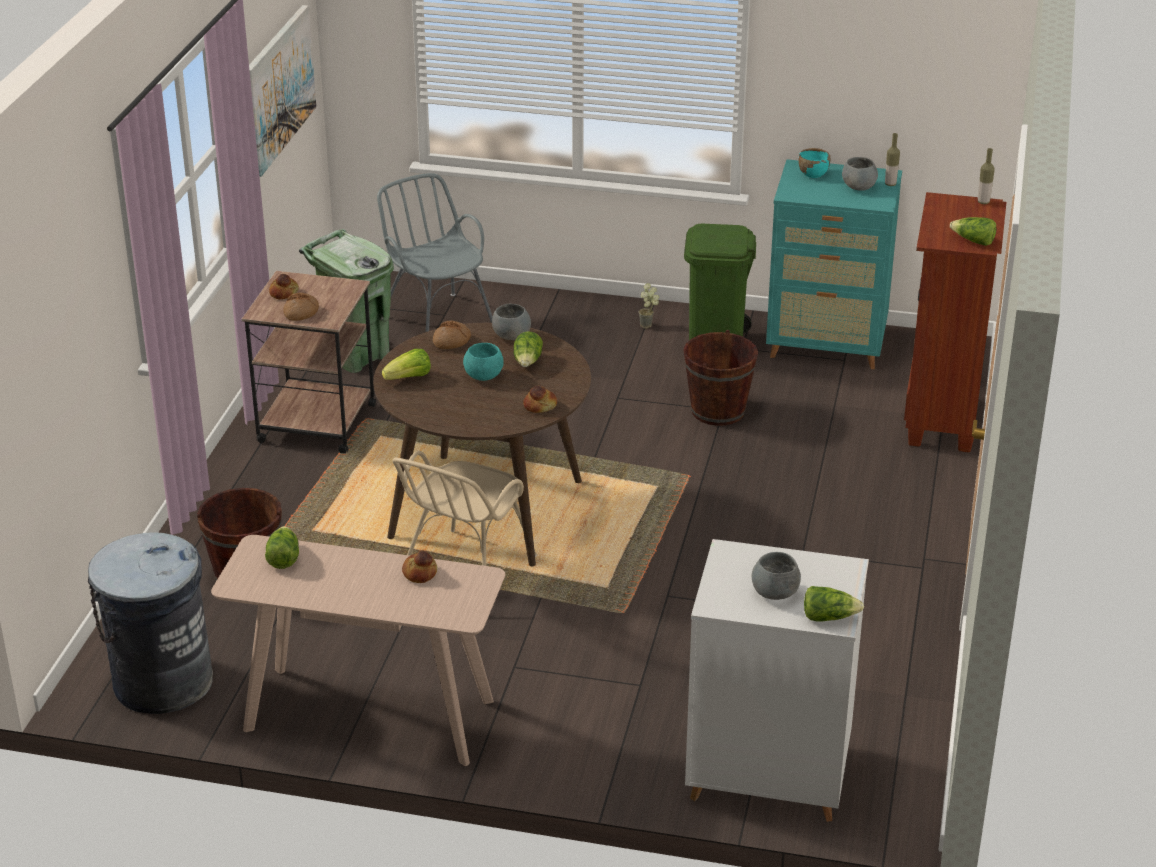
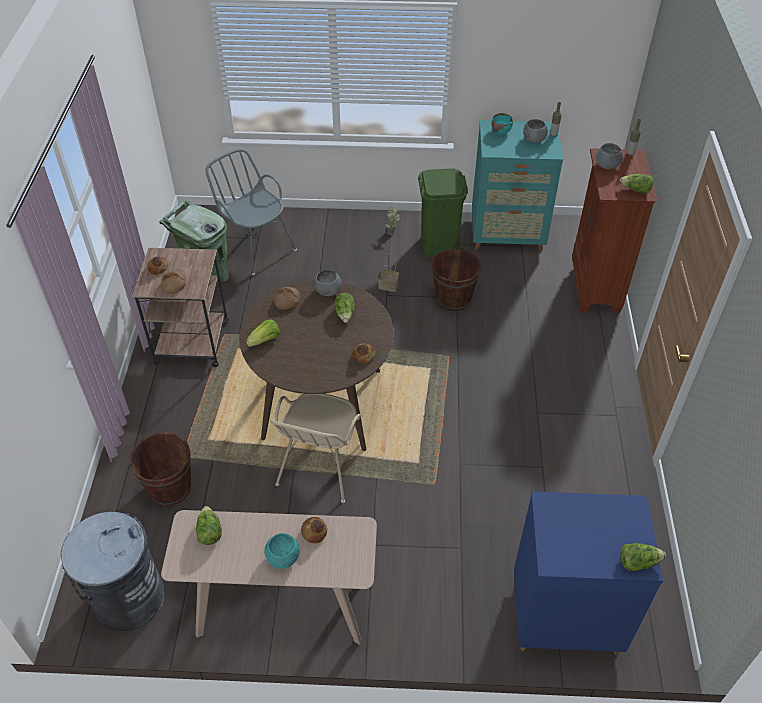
camera: 10 degrees left, 15 degrees up
picture [249,5,316,177] -> none
turquoise bowl [463,343,504,381] -> turquoise bowl moved to [264,533,300,569]
white dresser [685,539,869,822] -> blue dresser [514,491,663,655]
grey bowl [752,552,801,600] -> grey bowl moved to [596,143,623,169]
none -> basket [378,253,399,292]

